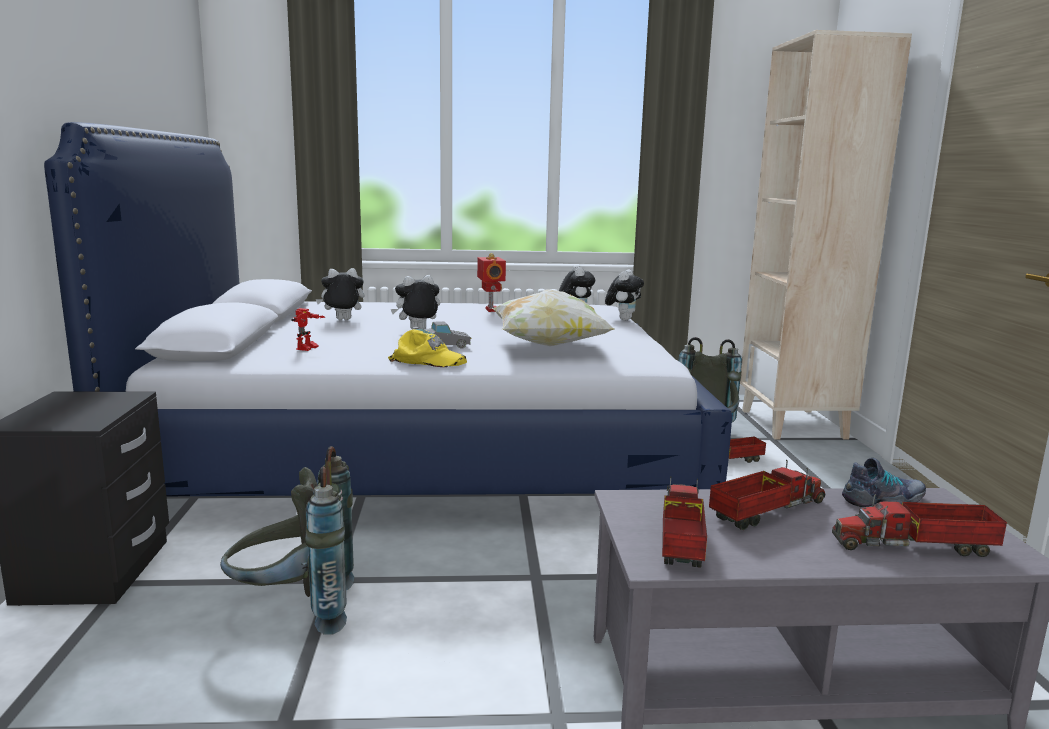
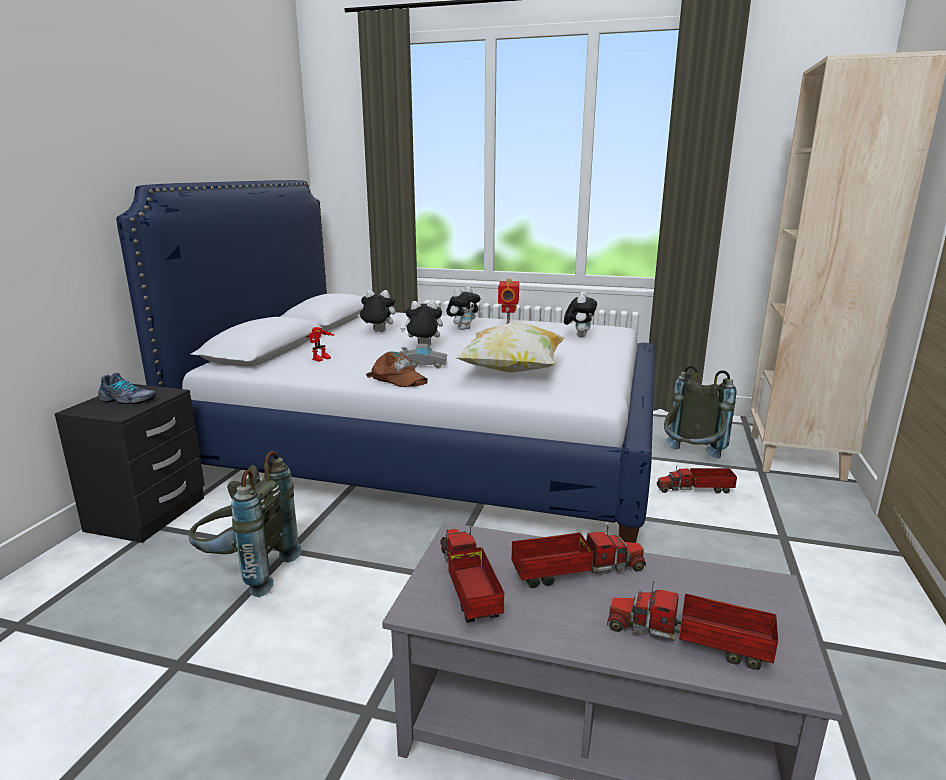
camera: 20 degrees right, 5 degrees up
yellow cap [388,329,467,367] -> brown cap [366,351,428,387]
plush toy [605,269,644,321] -> plush toy moved to [447,287,481,330]
toy truck [662,476,707,568] -> toy truck turned 45 degrees counterclockwise [440,527,504,623]
shoe [842,458,926,507] -> shoe moved to [98,373,157,404]

